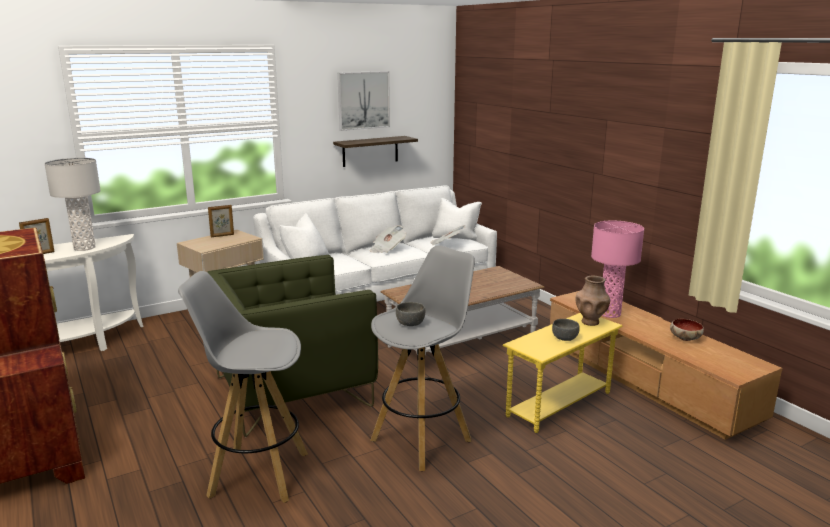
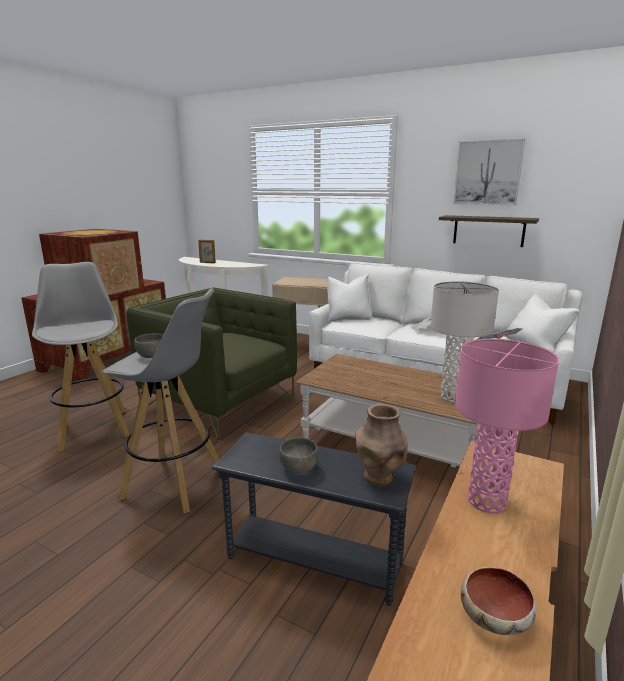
camera: 60 degrees right, 0 degrees up
white table lamp [44,158,101,251] -> white table lamp moved to [430,281,499,403]
picture frame [208,205,234,237] -> none
yellow side table [503,313,623,433] -> grey side table [212,432,416,606]

